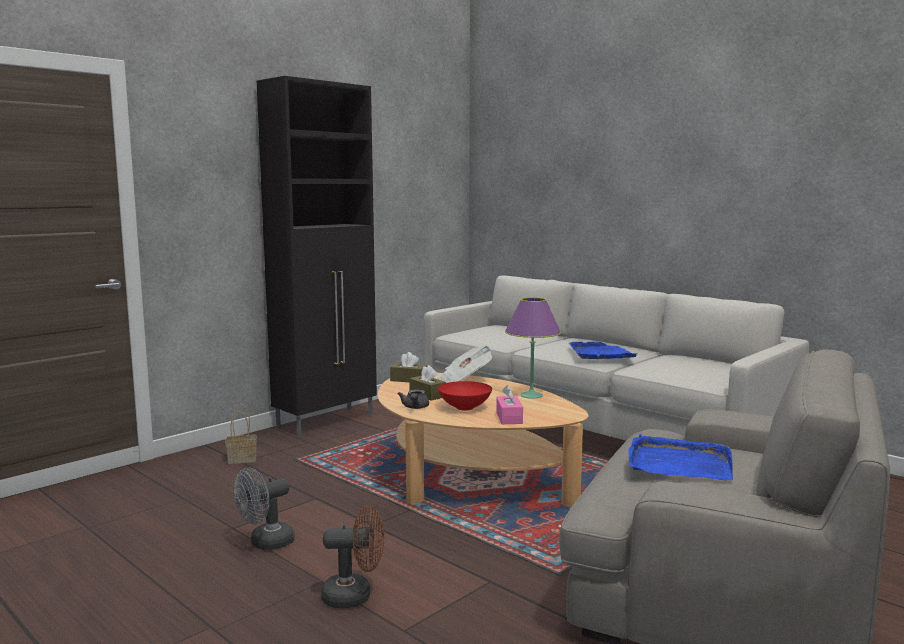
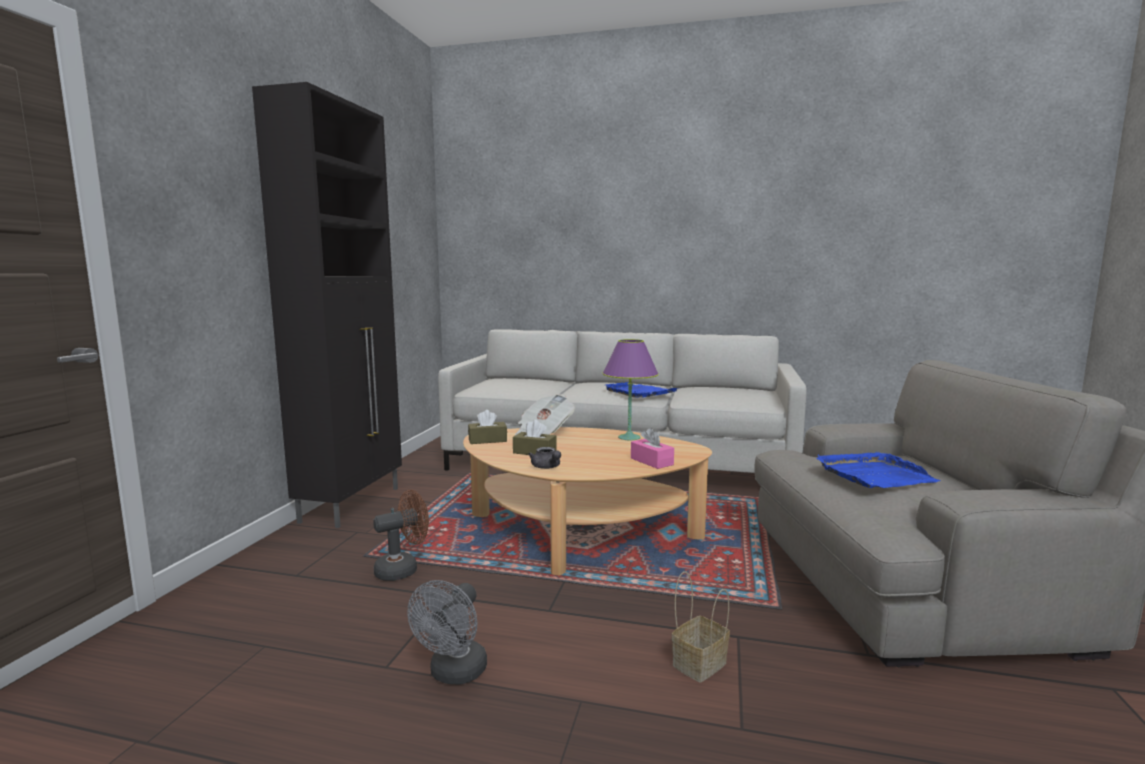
camera: 30 degrees left, 0 degrees up
basket [225,404,257,464] -> basket moved to [672,571,730,682]
brown fan [321,505,384,608] -> brown fan moved to [373,490,429,581]
red bowl [438,381,492,411] -> none

